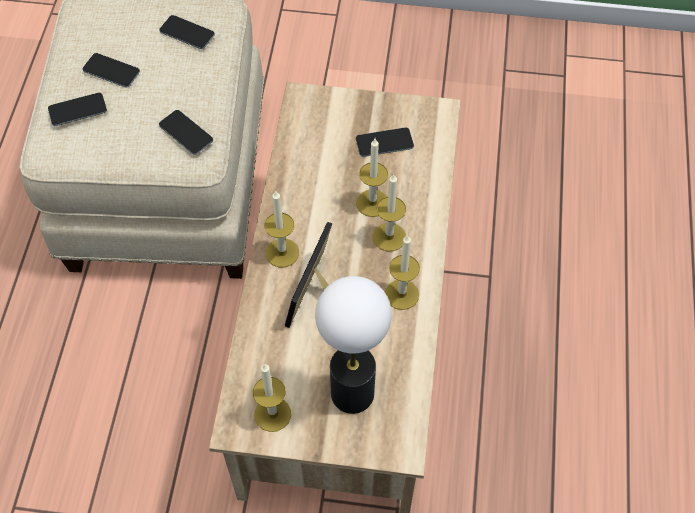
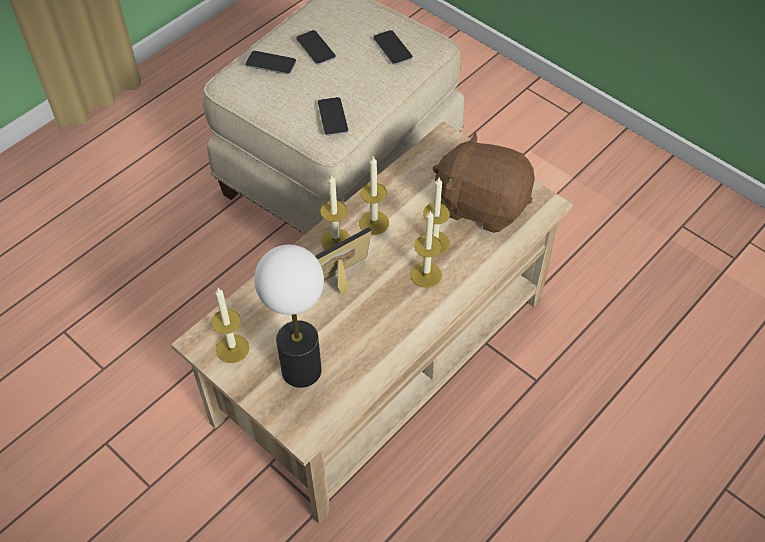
camera: 35 degrees right, 5 degrees down
phone [356,127,414,157] -> brown plush toy [433,132,535,233]
candle [385,235,420,310] -> candle moved to [359,156,389,235]

